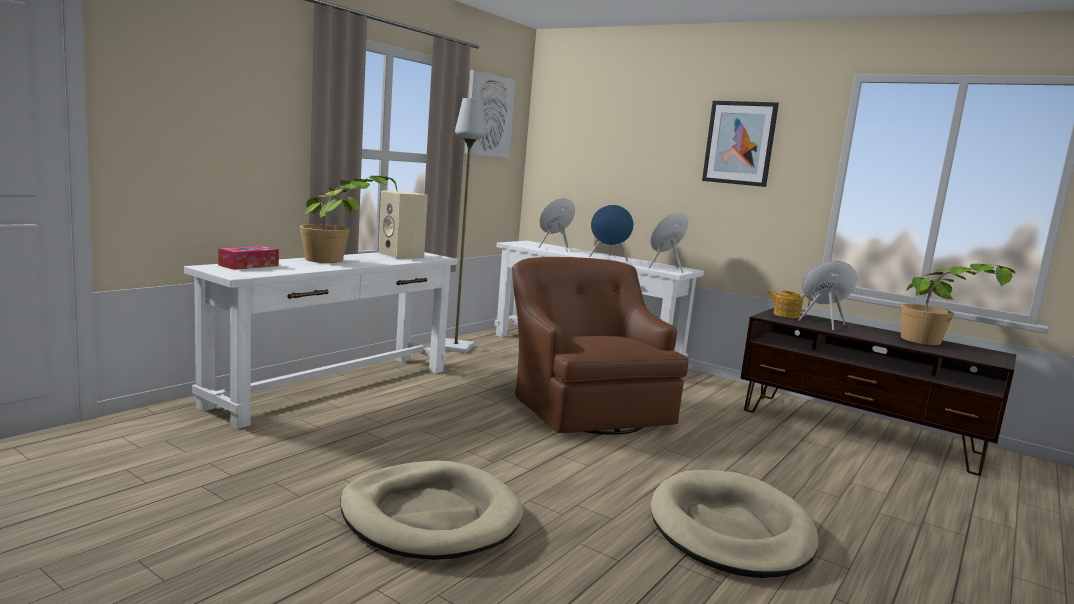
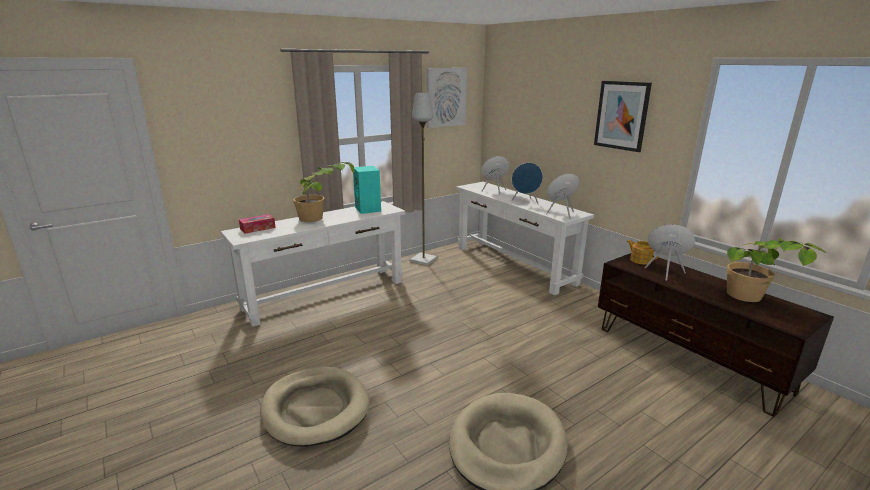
camera: 20 degrees right, 10 degrees up
beige speaker [378,190,428,259] -> turquoise speaker [353,166,381,214]
brown armchair [512,257,689,435] -> none

